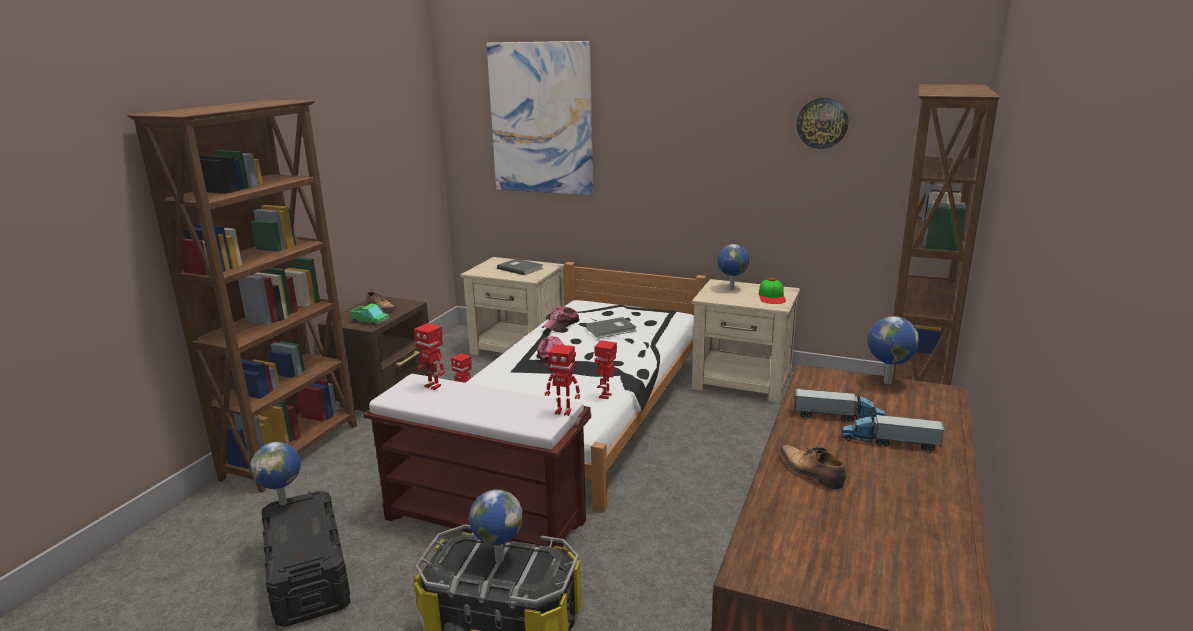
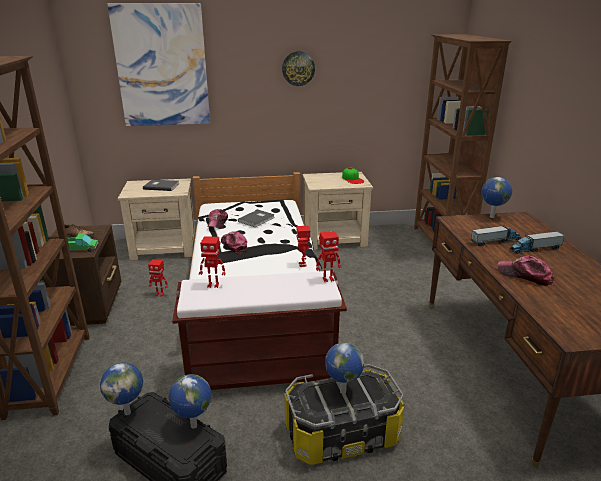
camera: 30 degrees left, 5 degrees up
globe [717,244,749,290] -> globe moved to [169,374,211,429]
shoe [780,445,846,490] -> cap [498,256,555,286]
wall clock [796,98,848,149] -> wall clock moved to [282,51,315,86]

